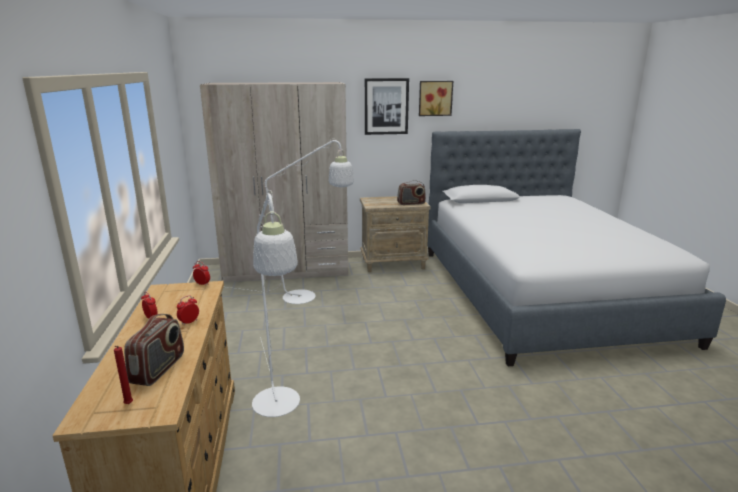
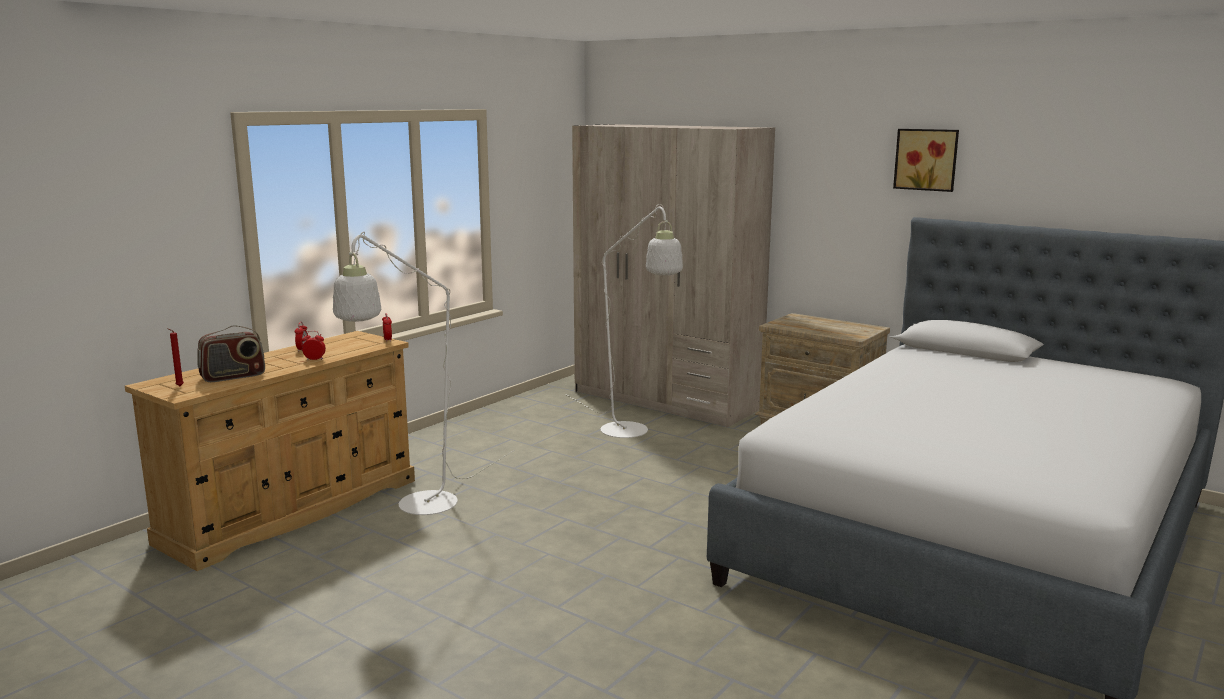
camera: 45 degrees right, 5 degrees down
picture [365,78,409,135] -> none
radio [397,180,426,205] -> none

